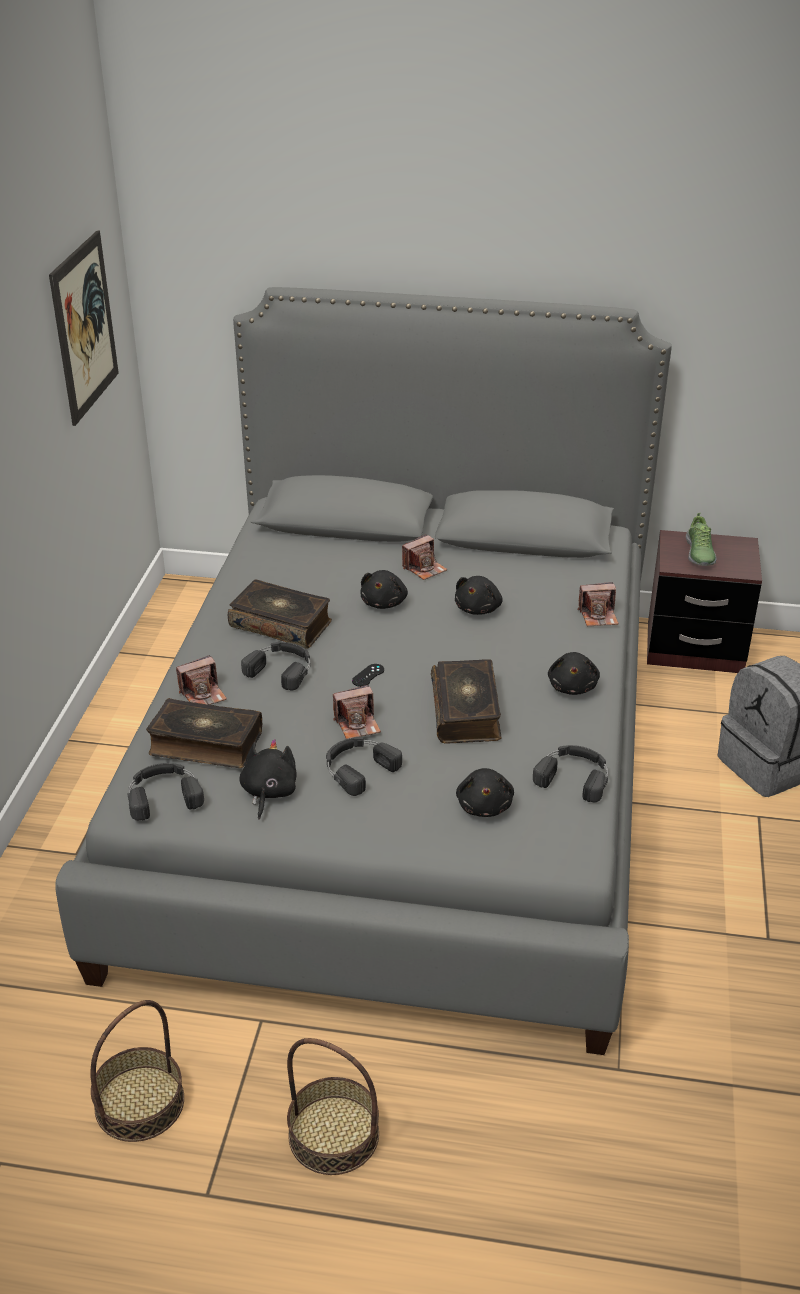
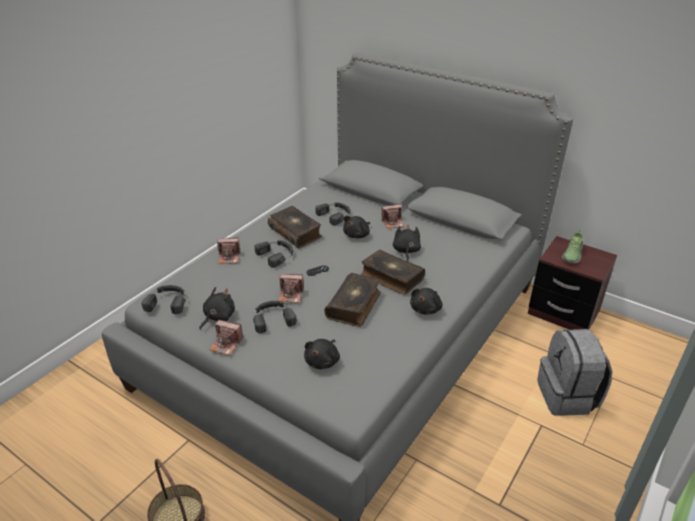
camera: 25 degrees right, 0 degrees up
picture [49,230,119,426] -> none
basket [90,1000,184,1142] -> none
book [146,698,262,768] -> book moved to [361,250,425,295]
black plush toy [455,576,503,615] -> black plush toy turned 135 degrees clockwise [393,225,421,261]
black headphones [533,745,608,802] -> black headphones moved to [315,202,350,226]
camera [578,582,619,626] -> camera moved to [209,320,243,355]

